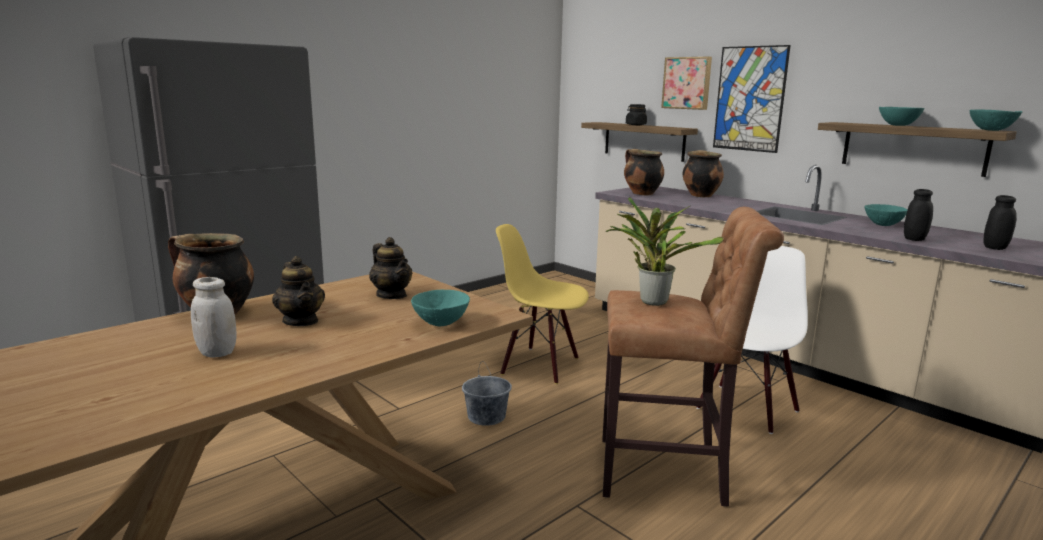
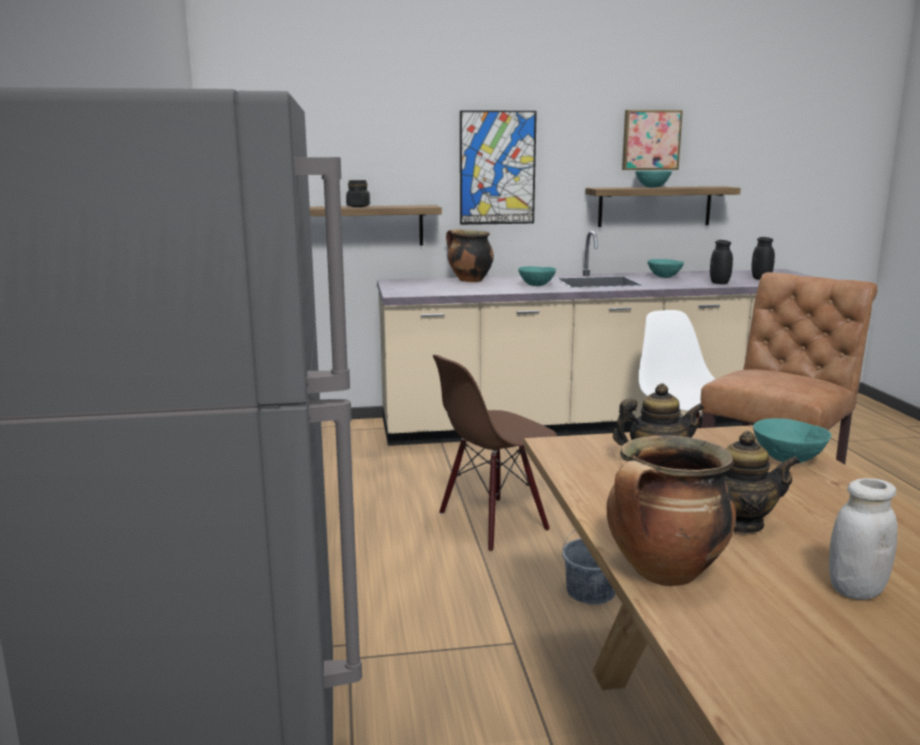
camera: 55 degrees left, 0 degrees up
yellow chair [496,224,589,384] -> brown chair [433,355,557,551]
potted plant [606,197,724,306] -> none
cooking pot [624,149,664,195] -> none
picture [661,57,712,110] -> picture moved to [622,110,683,170]
turquoise bowl [970,109,1023,131] -> turquoise bowl moved to [518,266,556,286]

